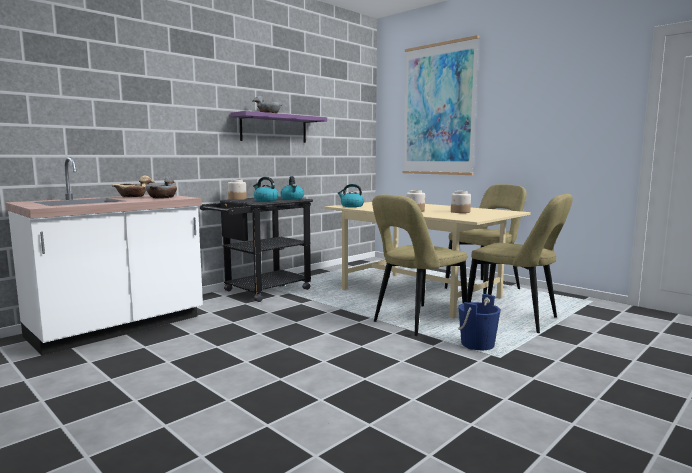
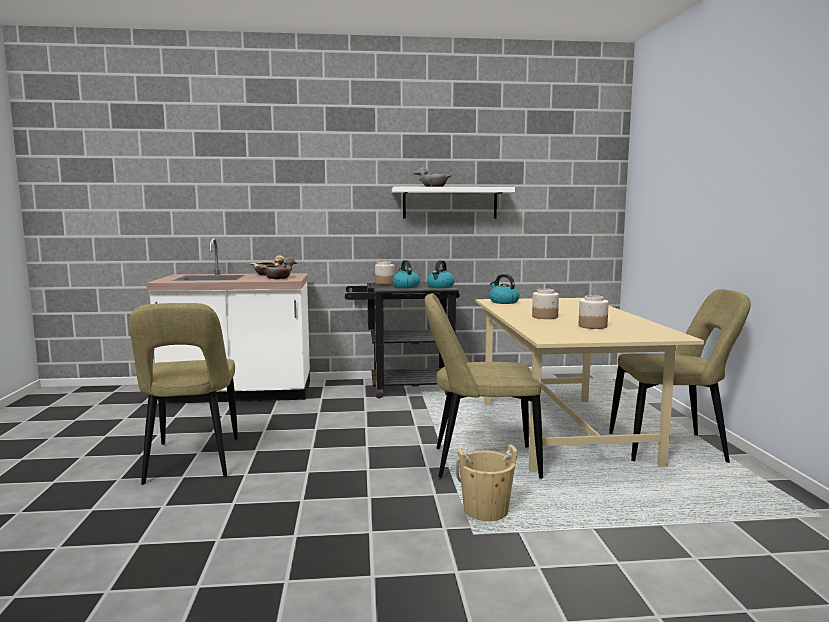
camera: 40 degrees right, 0 degrees up
purple shelf [230,111,327,143] -> white shelf [392,187,515,218]
picture [403,35,479,175] -> none
blue bucket [458,294,501,350] -> beige bucket [456,444,517,521]
beige chair [467,194,573,333] -> beige chair moved to [129,303,238,485]

